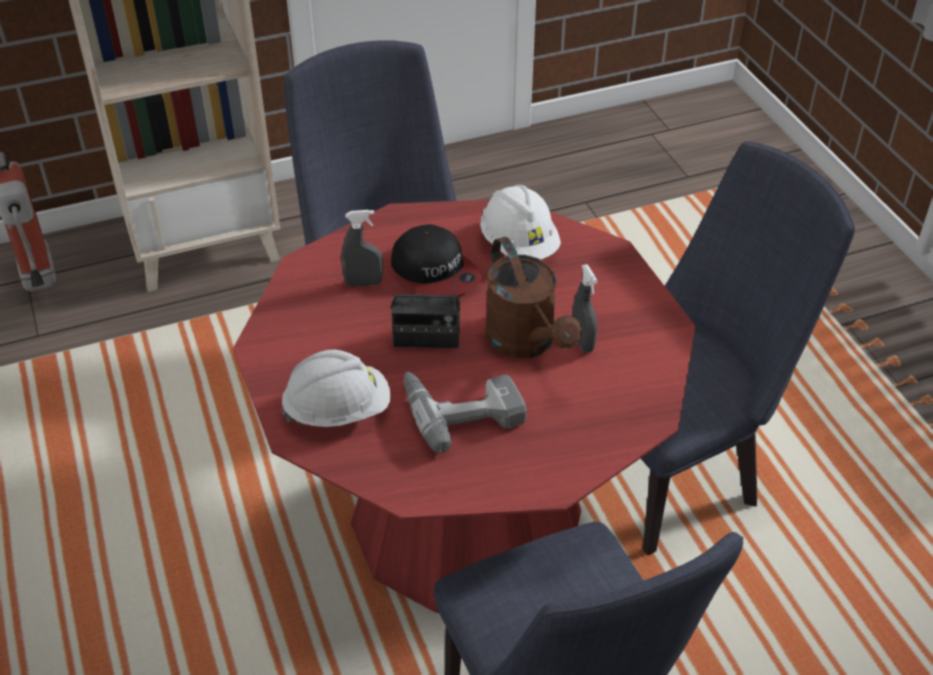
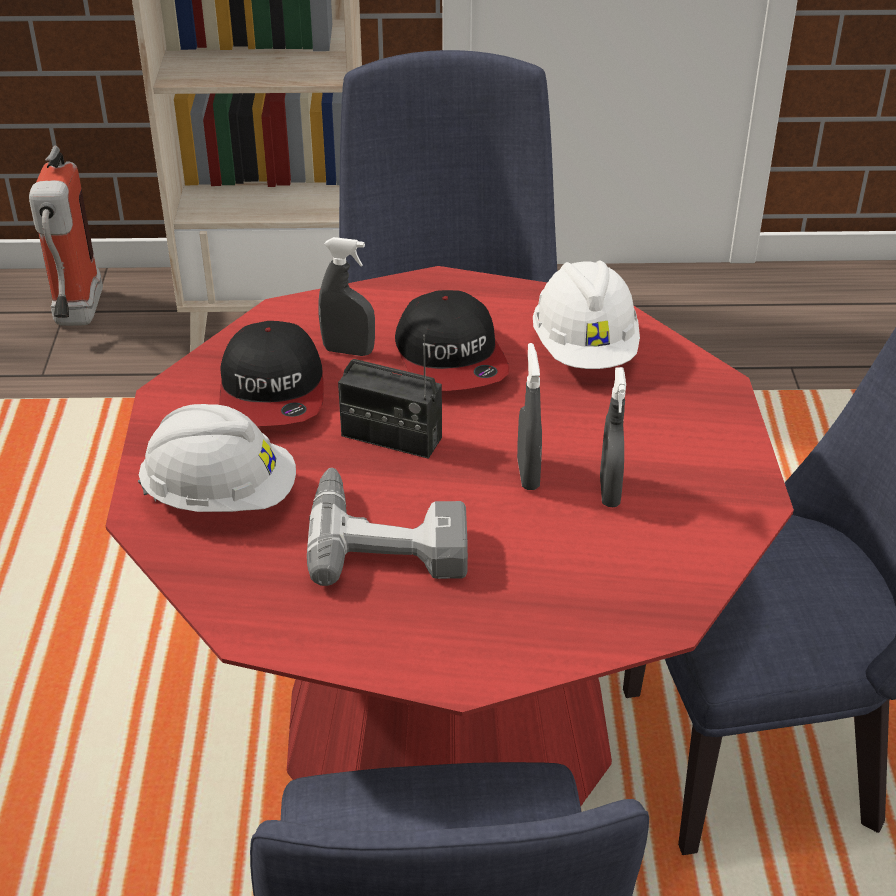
camera: 20 degrees right, 5 degrees down
brown watering can [485,237,582,358] -> grey spray bottle [517,343,542,490]
none -> cap [219,321,324,426]

